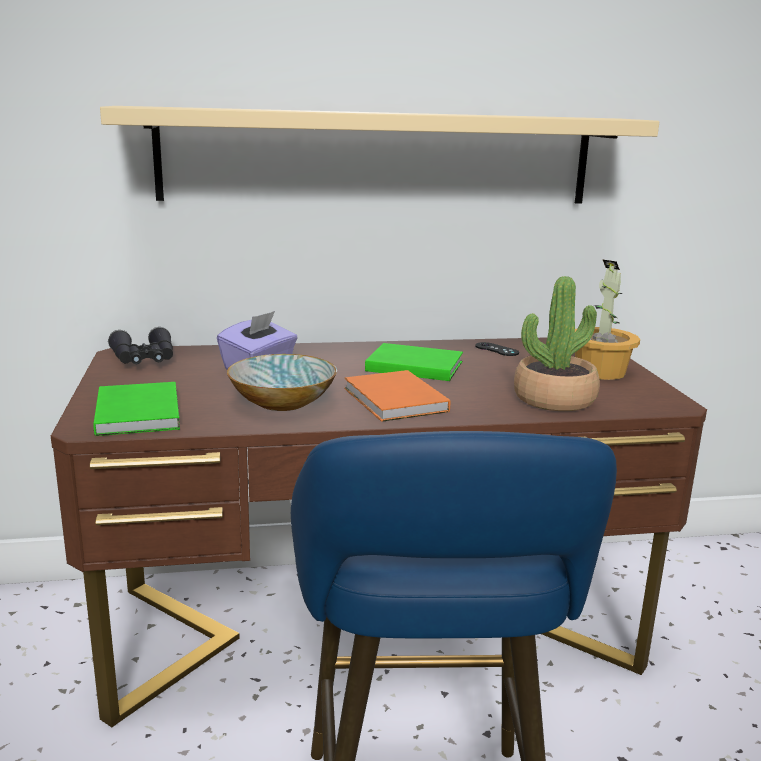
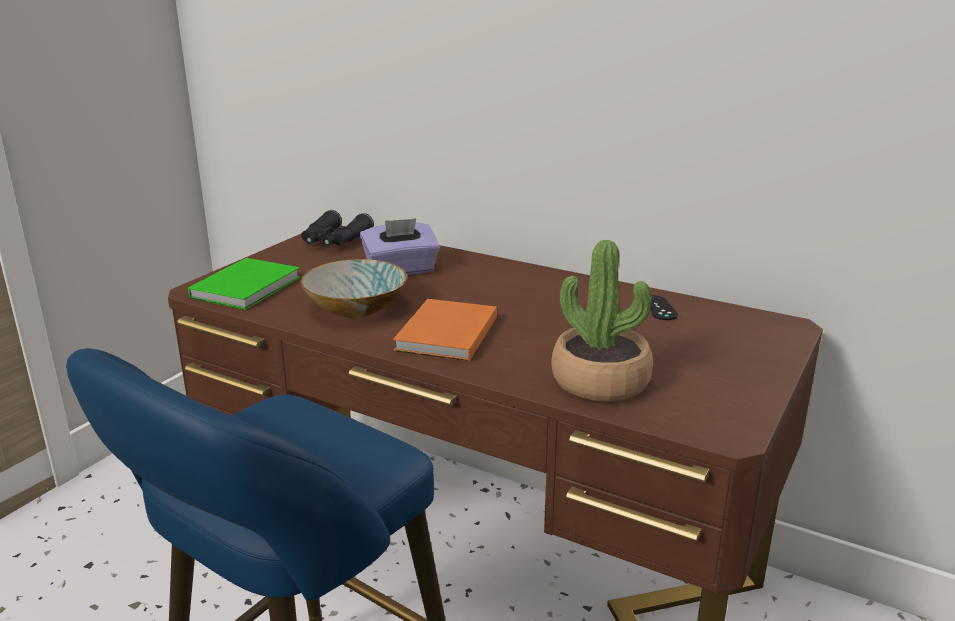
camera: 40 degrees right, 5 degrees up
beige shelf [100,106,659,204] -> none
green book [365,343,463,381] -> none
potted plant [575,259,640,380] -> none

